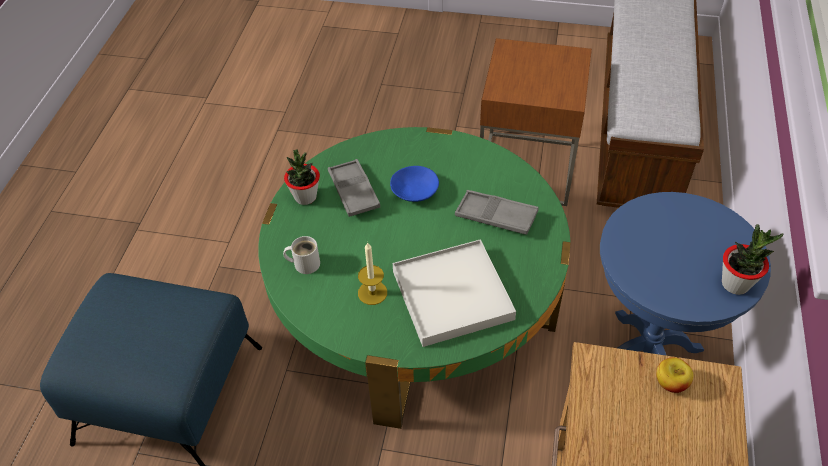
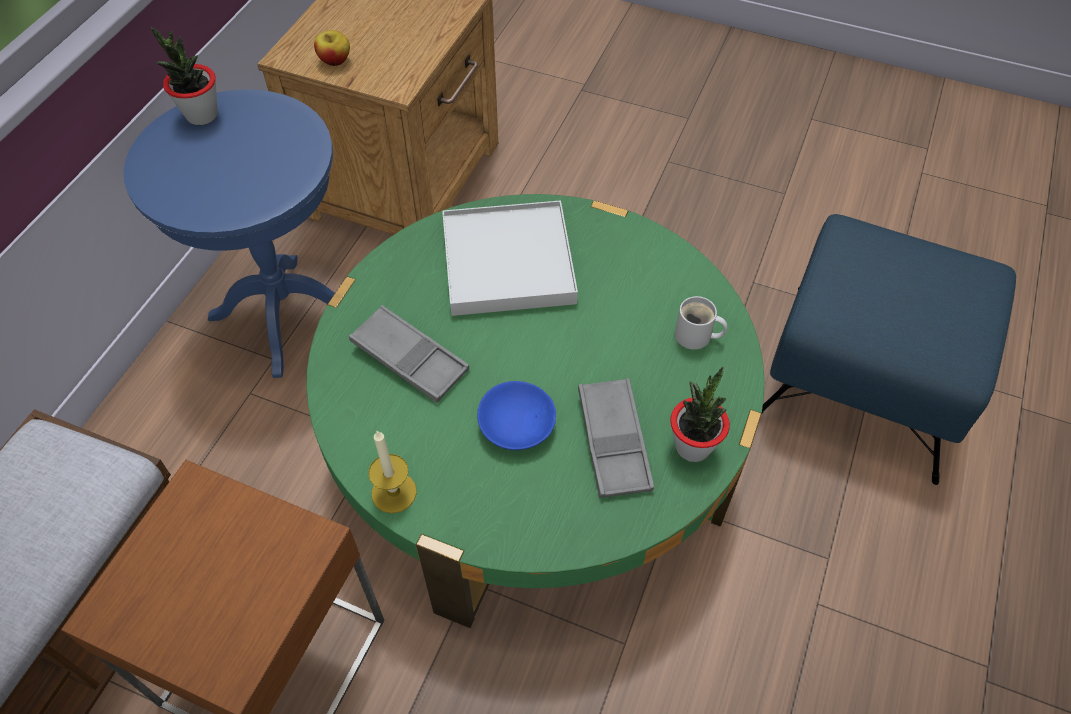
camera: 170 degrees left, 5 degrees up
candle [358,242,387,305] -> candle moved to [368,431,417,513]

